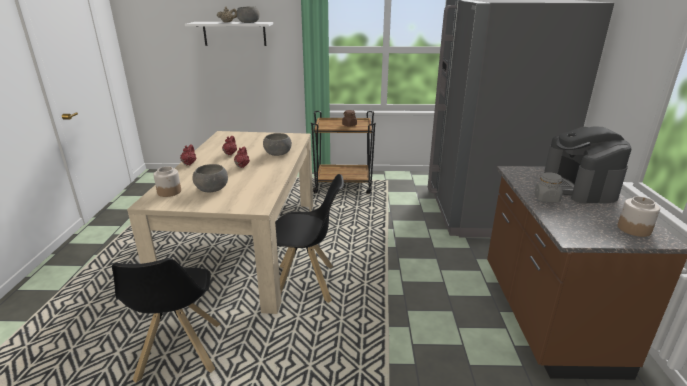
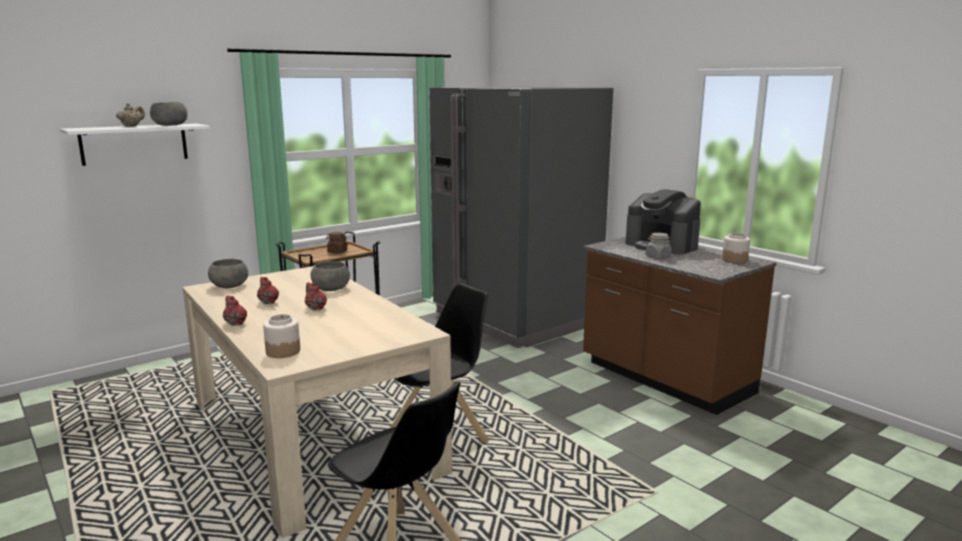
camera: 40 degrees left, 10 degrees down
grey bowl [192,164,228,192] -> grey bowl moved to [208,259,248,288]

